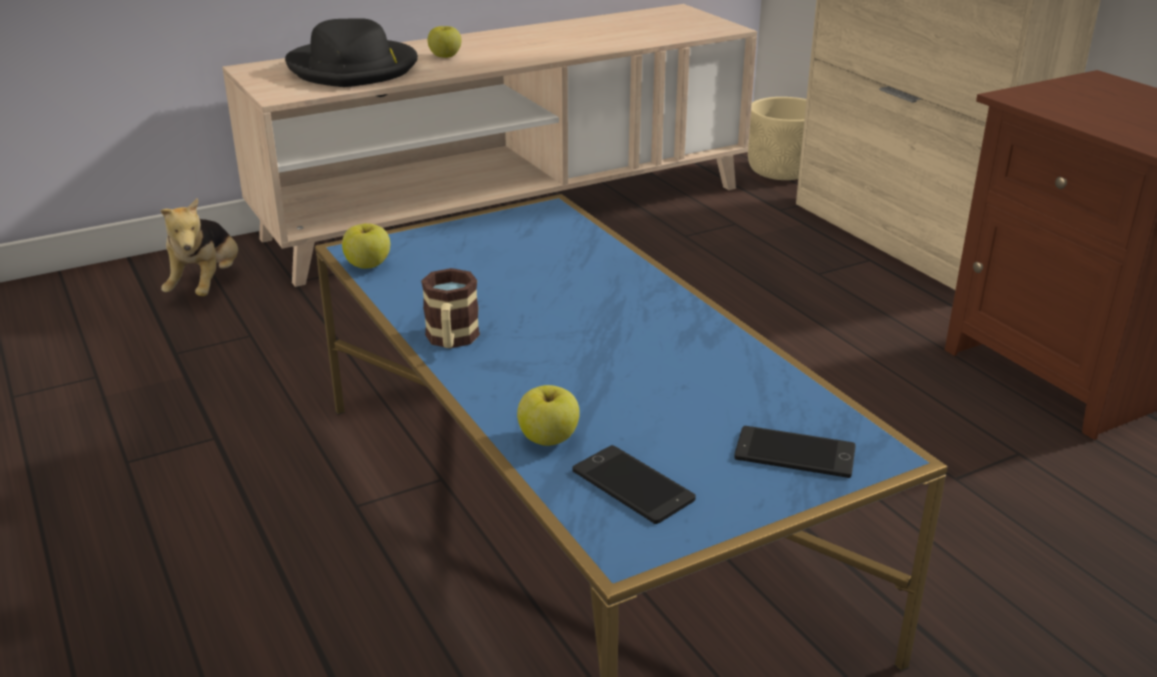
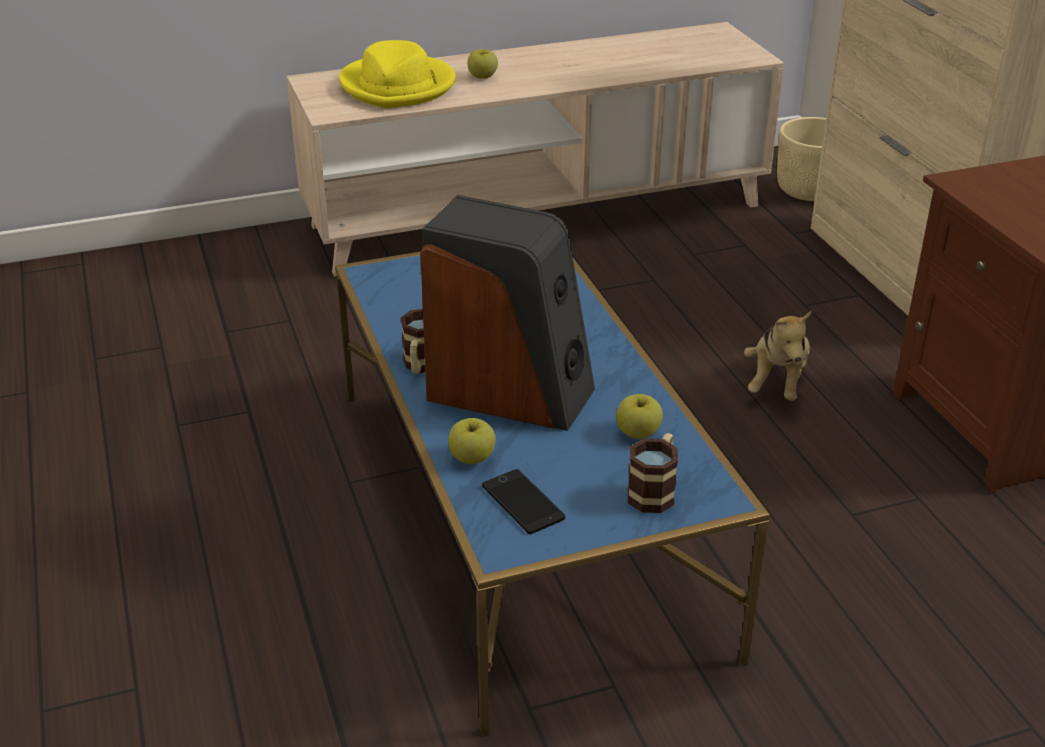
camera: 10 degrees right, 5 degrees up
plush toy [161,198,238,296] -> plush toy moved to [744,310,812,401]
black hat [285,18,418,87] -> yellow hat [339,40,456,108]
apple [342,223,390,269] -> apple moved to [617,394,663,439]
phone [734,426,856,478] -> mug [627,433,678,513]
none -> speaker [420,195,595,431]

